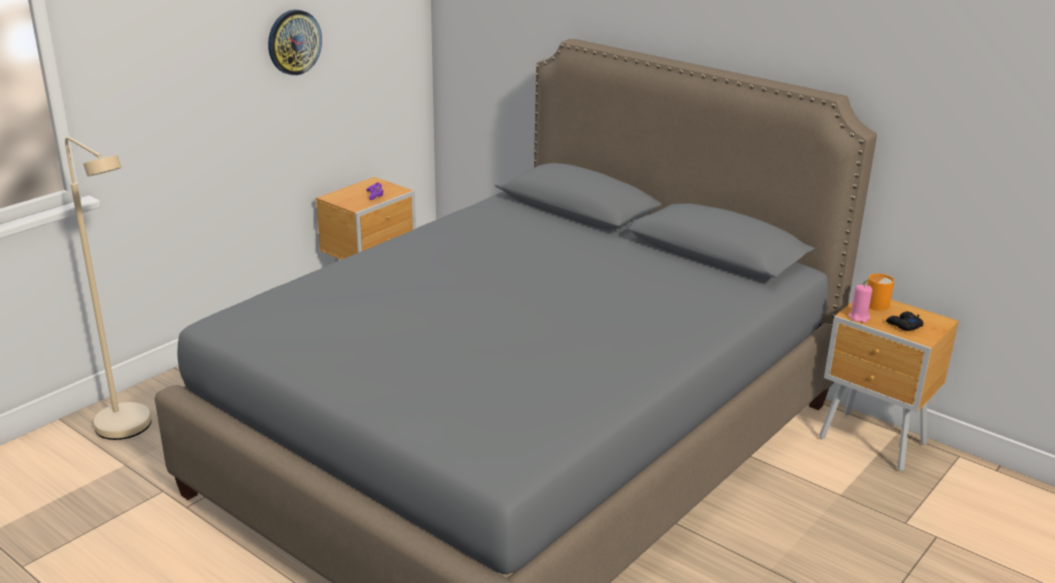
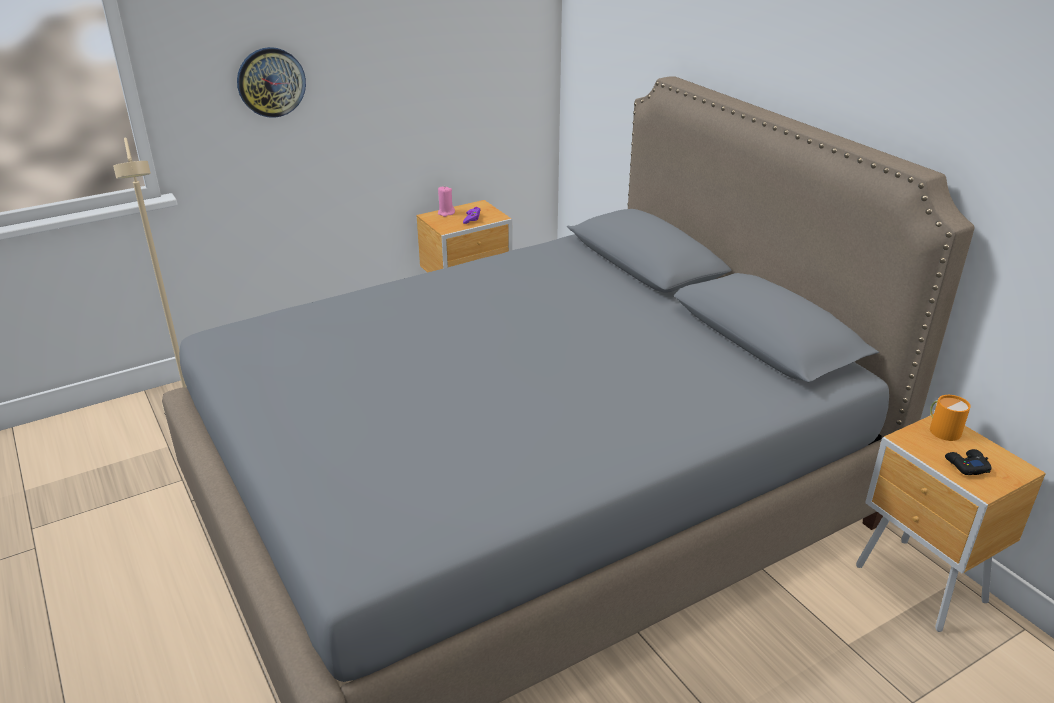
camera: 20 degrees right, 5 degrees up
wall clock [268,10,322,75] -> wall clock moved to [237,47,306,118]
pink candle [848,285,873,323] -> pink candle moved to [438,187,455,217]

